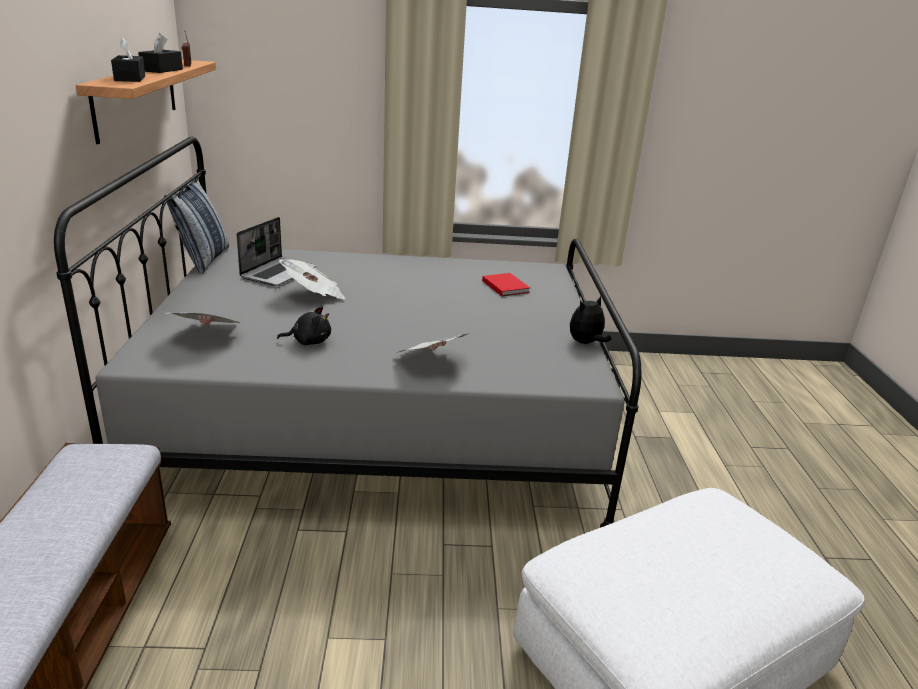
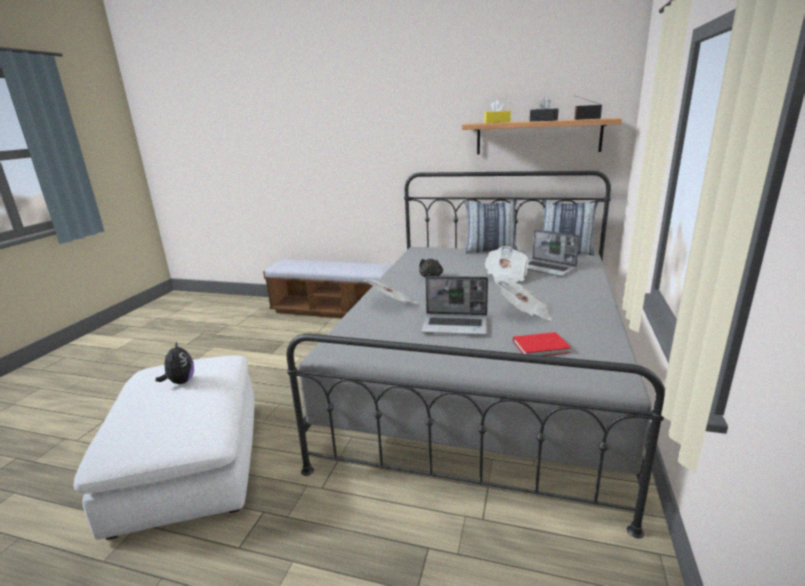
camera: 110 degrees right, 5 degrees down
black tissue box [111,37,145,82] -> yellow tissue box [484,100,511,123]
newspaper [165,312,240,325] -> newspaper moved to [497,281,552,320]
plush toy [570,296,611,344] -> plush toy moved to [156,341,194,384]
none -> laptop [421,276,488,335]
none -> pillow [465,200,518,253]

